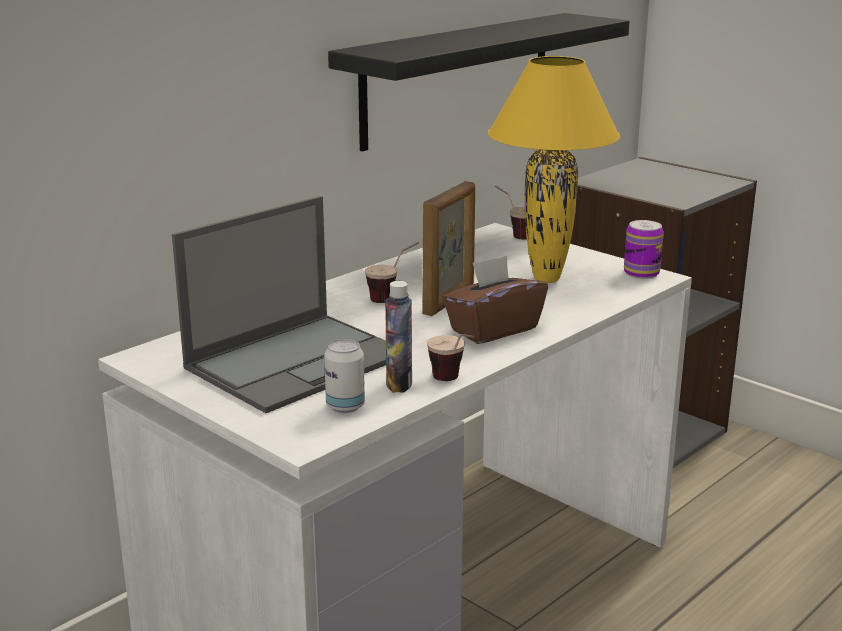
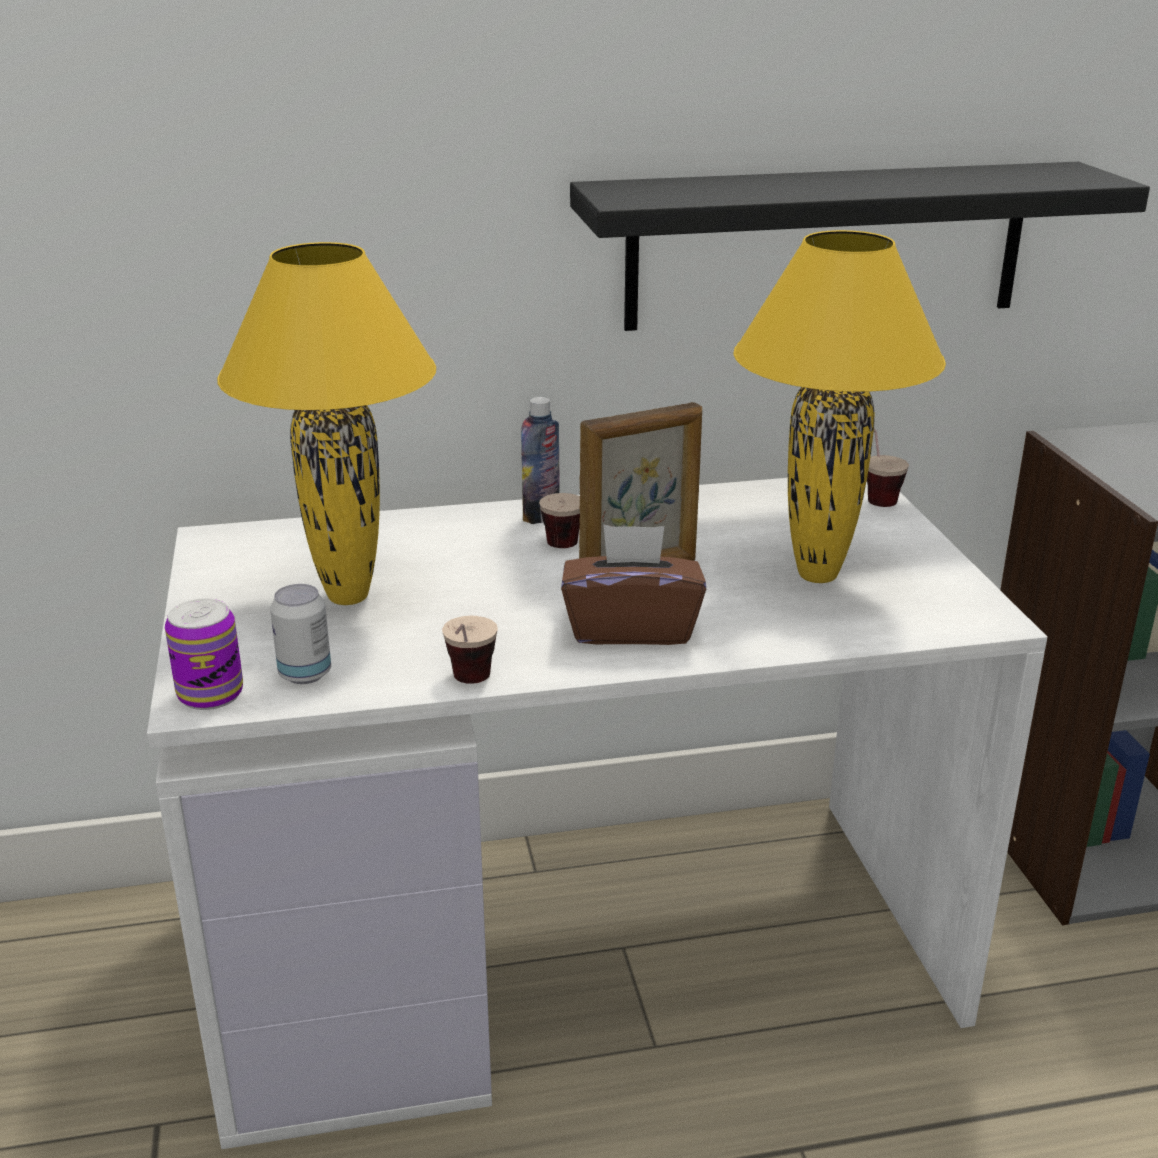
camera: 35 degrees right, 5 degrees up
laptop [172,196,386,413] -> yellow table lamp [217,242,436,605]
bottle [385,281,412,393] -> bottle moved to [521,397,560,524]
can [624,220,664,279] -> can moved to [165,599,243,710]

